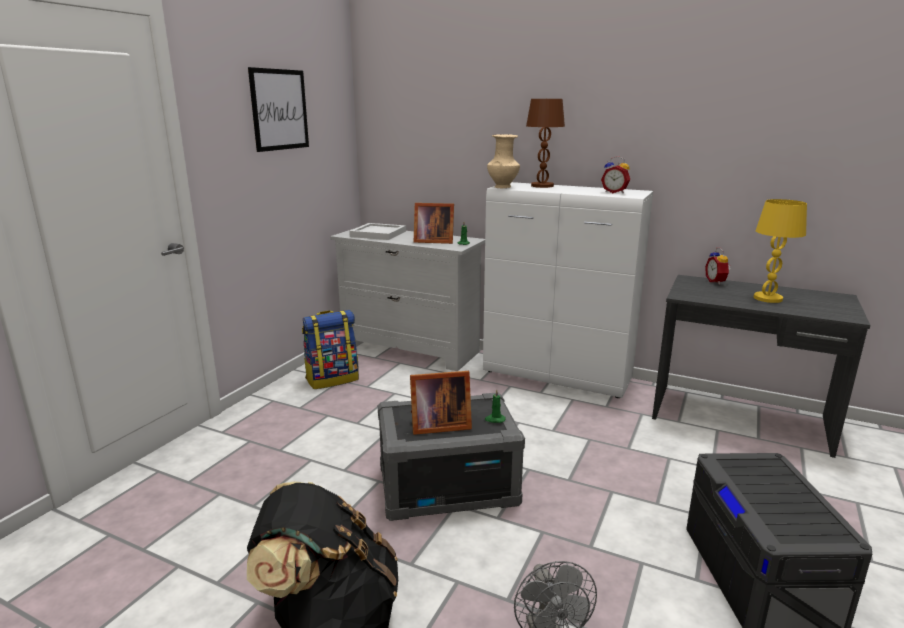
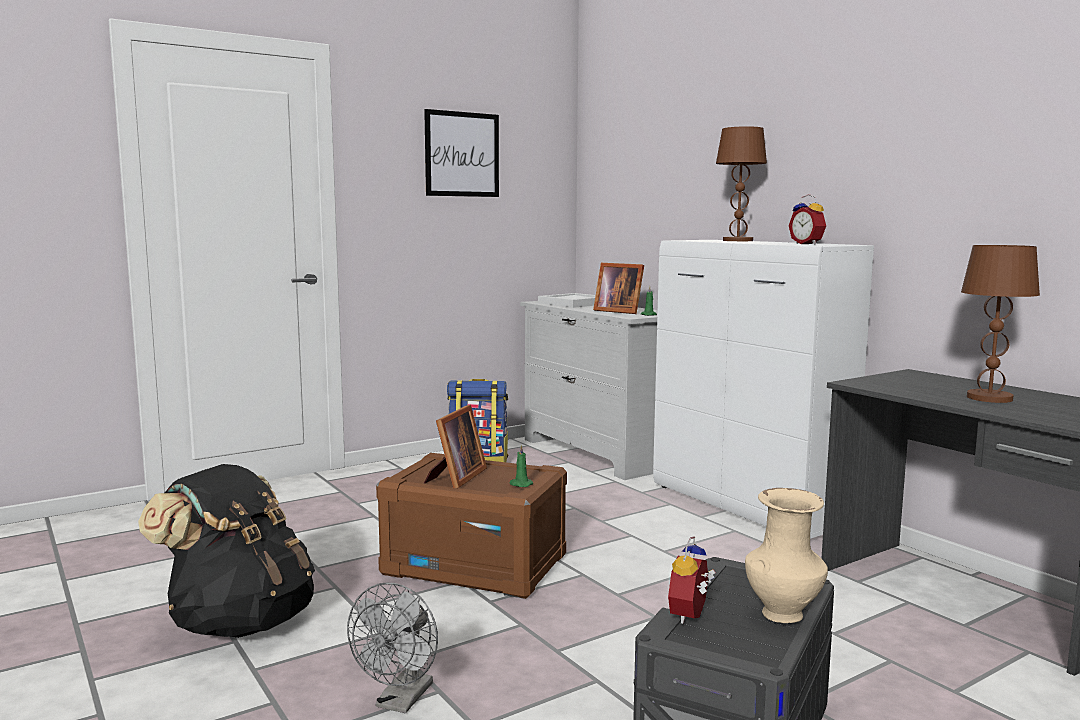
camera: 30 degrees right, 10 degrees down
grey storage box [378,392,525,521] -> brown storage box [376,453,567,599]
picture frame [410,371,472,435] -> picture frame turned 90 degrees counterclockwise [424,405,487,488]
beige vase [487,134,520,188] -> beige vase moved to [745,488,828,623]
alarm clock [705,248,731,285] -> alarm clock moved to [668,536,716,624]
yellow table lamp [754,199,807,303] -> brown table lamp [961,245,1040,403]

